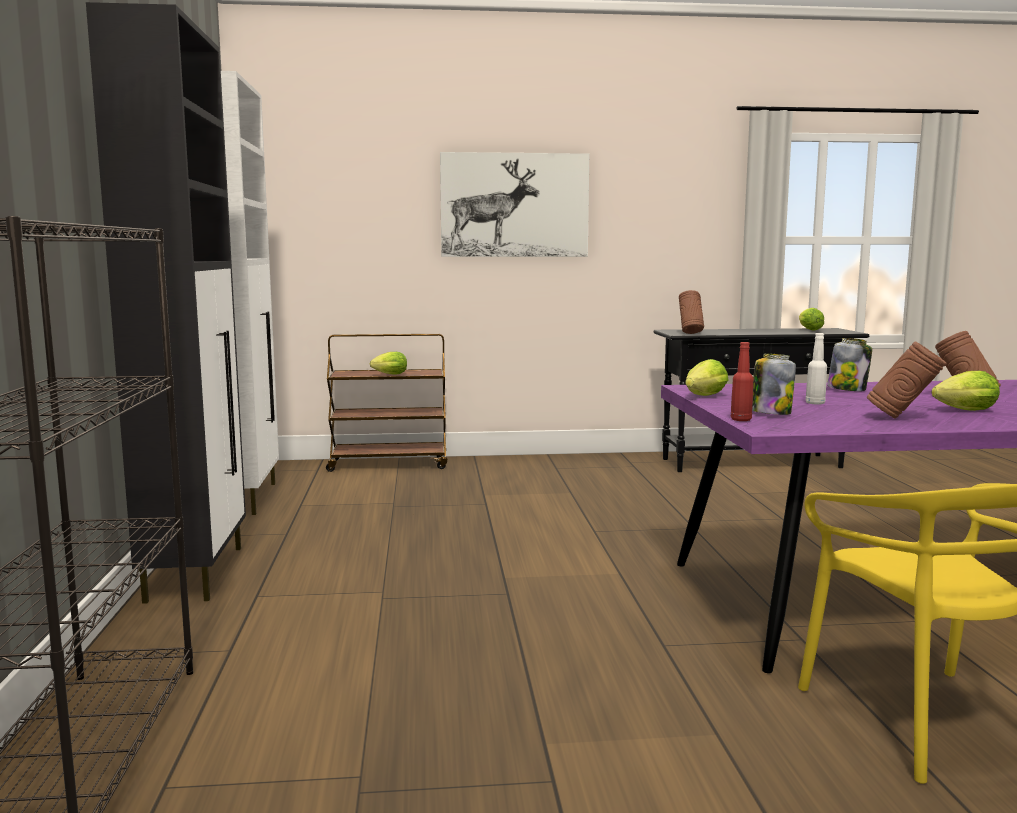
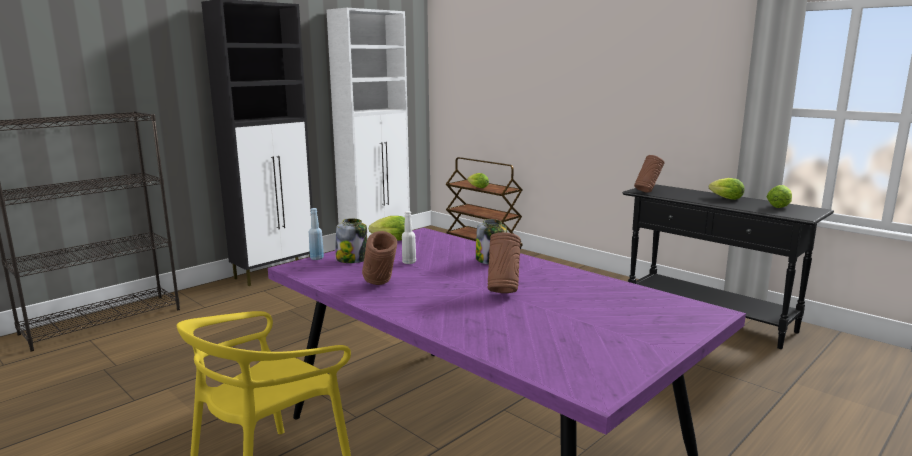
camera: 50 degrees right, 5 degrees up
picture [440,152,589,257] -> none
red bottle [731,342,754,421] -> blue bottle [309,208,324,260]
lettuce [932,371,1000,411] -> lettuce moved to [709,178,744,200]

